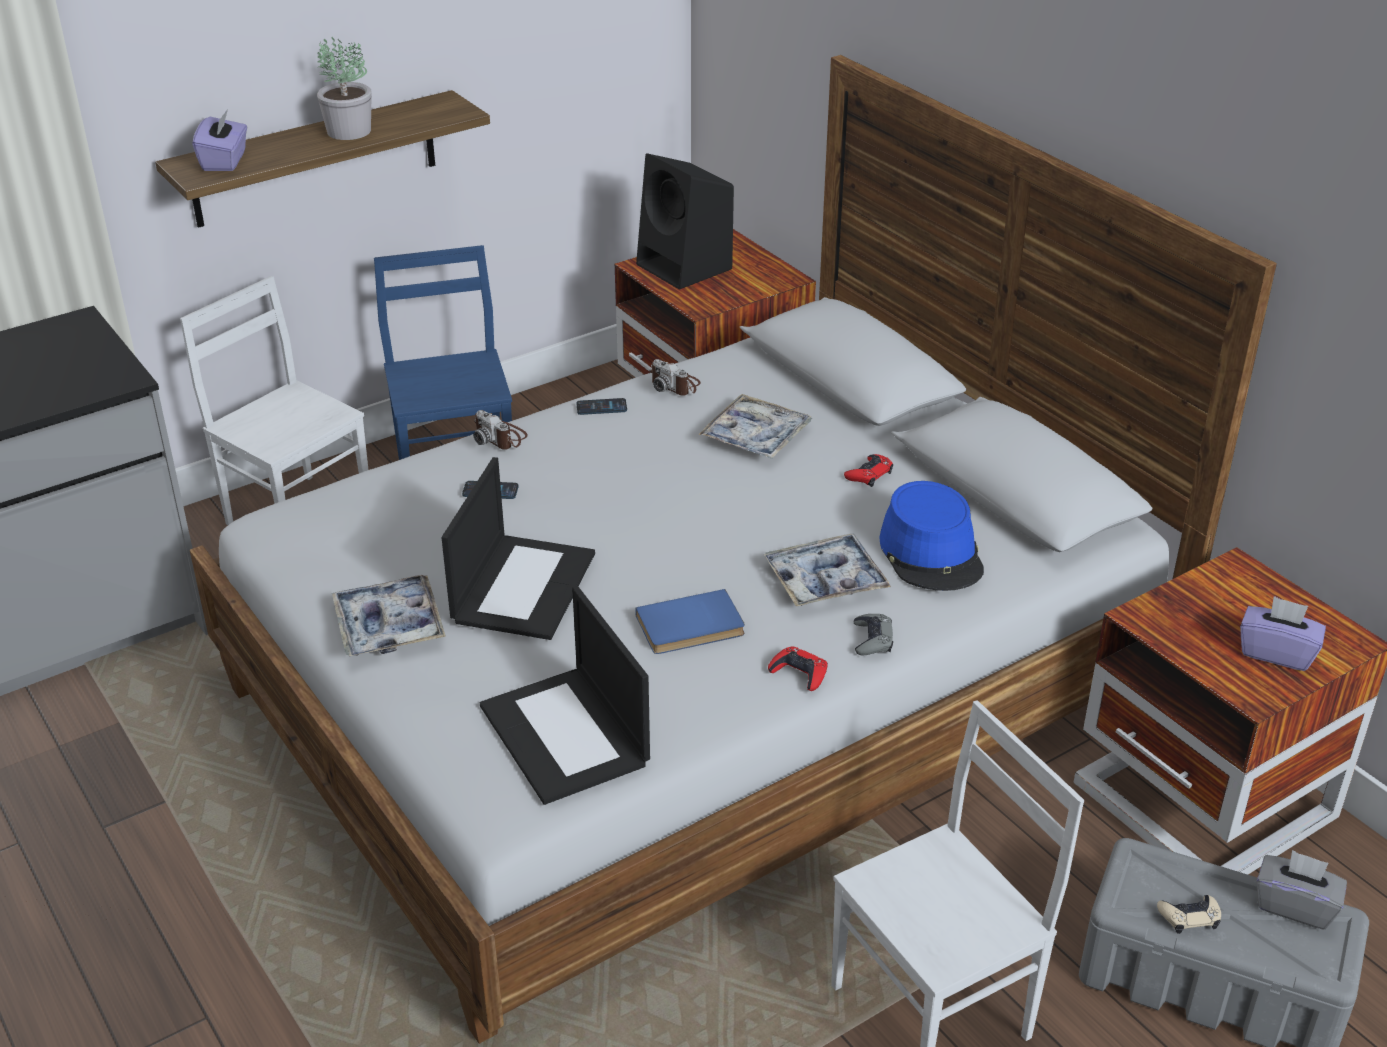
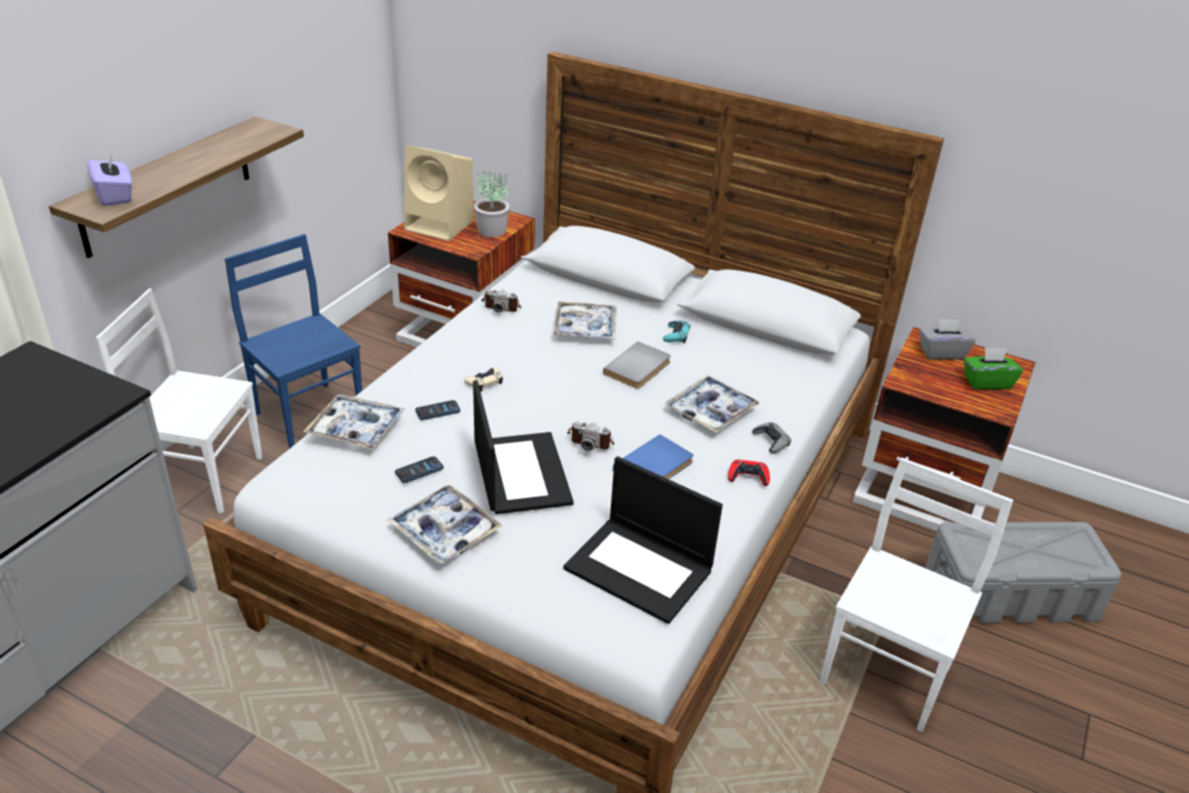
camera: 30 degrees left, 0 degrees up
potted plant [317,37,372,140] -> potted plant moved to [474,172,510,237]
camera [473,410,528,450] -> camera moved to [567,421,614,451]
phone [576,398,627,415] -> phone moved to [395,456,444,483]
black speaker [636,153,734,289] -> beige speaker [404,145,474,241]
red game controller [844,454,893,487] -> turquoise game controller [663,321,690,343]
blue hat [880,481,984,591] -> none
beige game controller [1157,895,1221,934] -> beige game controller moved to [464,368,503,392]
purple tissue box [1240,596,1326,671] -> green tissue box [964,347,1023,390]
grey tissue box [1257,850,1347,930] -> grey tissue box moved to [919,319,976,360]
none -> tray [303,394,405,450]
none -> grey book [603,342,671,389]

